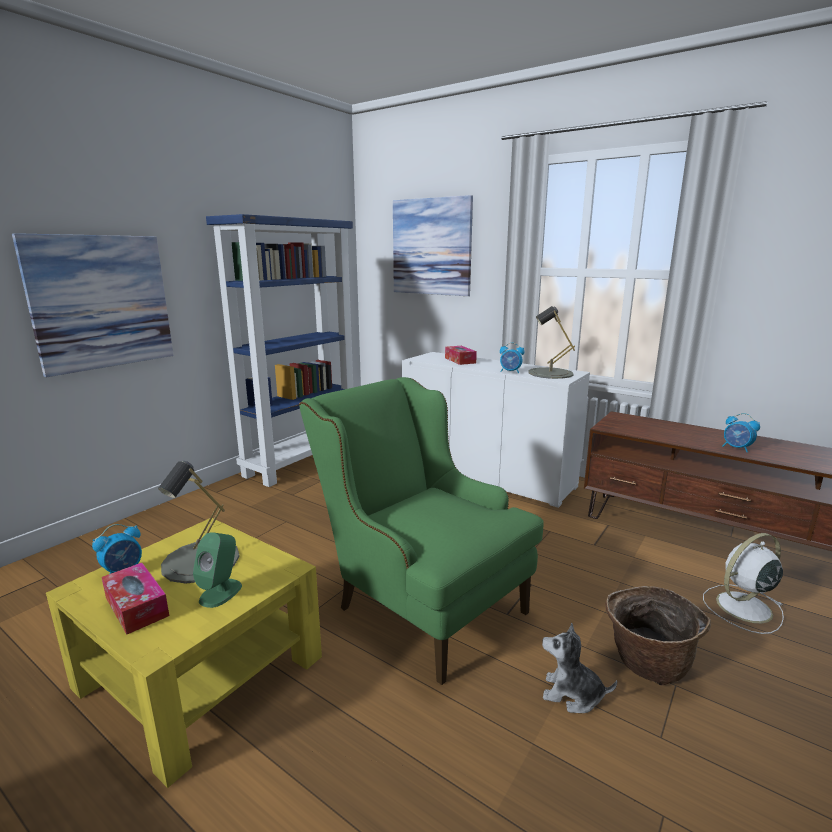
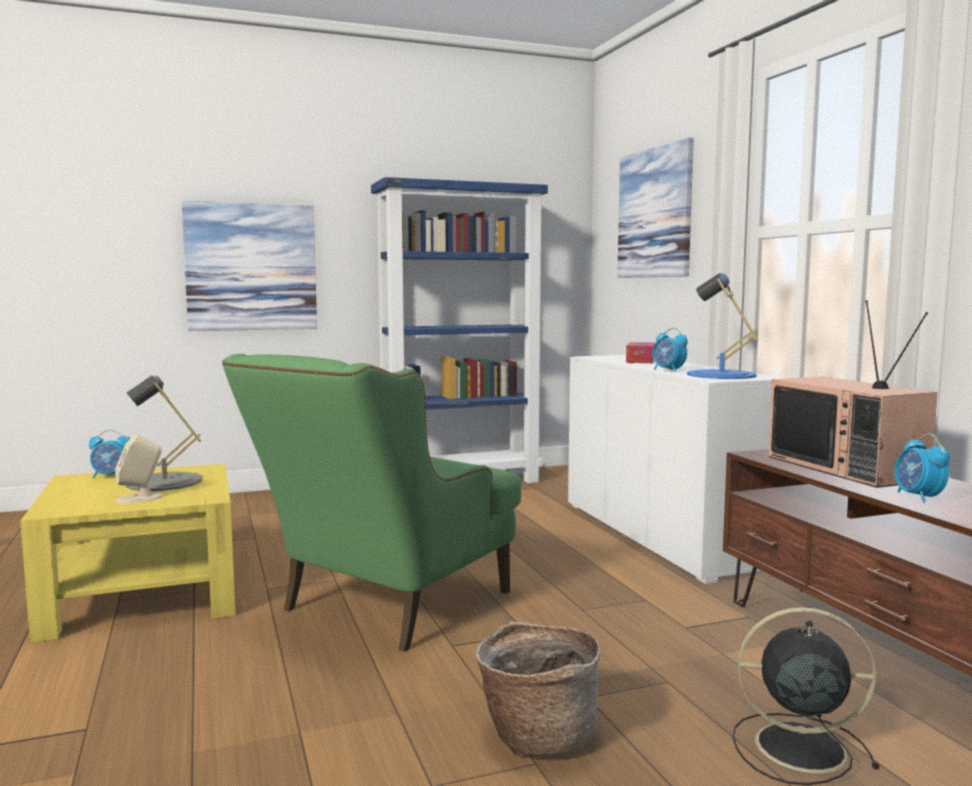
camera: 35 degrees right, 10 degrees down
tissue box [102,563,169,634] -> none
green speaker [193,532,242,608] -> beige speaker [115,434,163,504]
green armchair [299,377,544,685] -> green armchair turned 135 degrees counterclockwise [222,354,521,652]
grey table lamp [528,306,575,379] -> blue table lamp [687,273,758,379]
plush toy [542,623,617,713] -> none
white fan [703,533,784,634] -> black fan [733,607,879,785]
none -> television [768,301,938,488]

